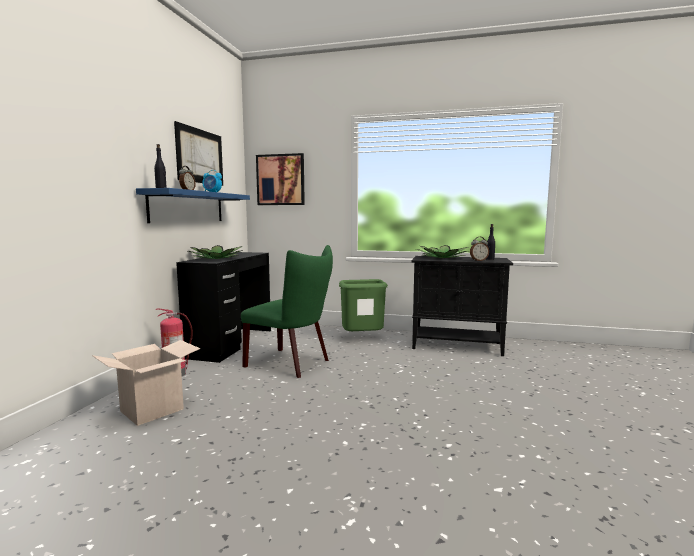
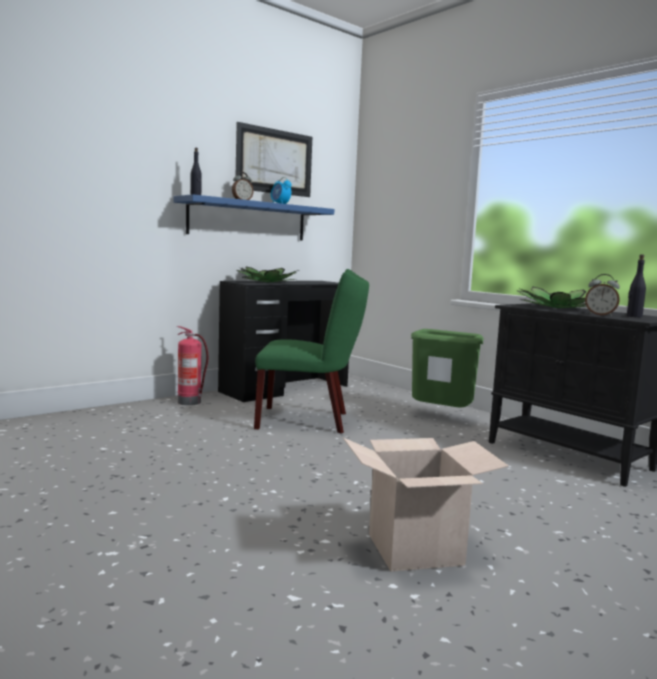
camera: 35 degrees right, 0 degrees up
cardboard box [92,340,200,426] -> cardboard box moved to [343,438,509,572]
green chair [241,245,333,378] -> green chair turned 60 degrees counterclockwise [254,269,369,433]
picture [256,153,305,205] -> none

